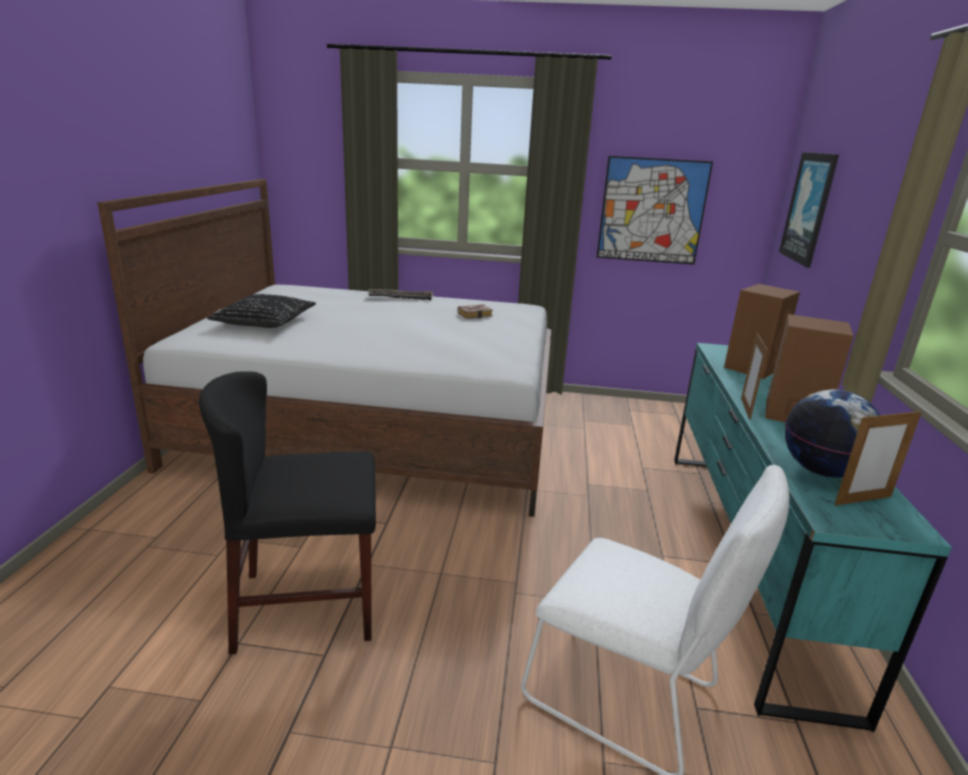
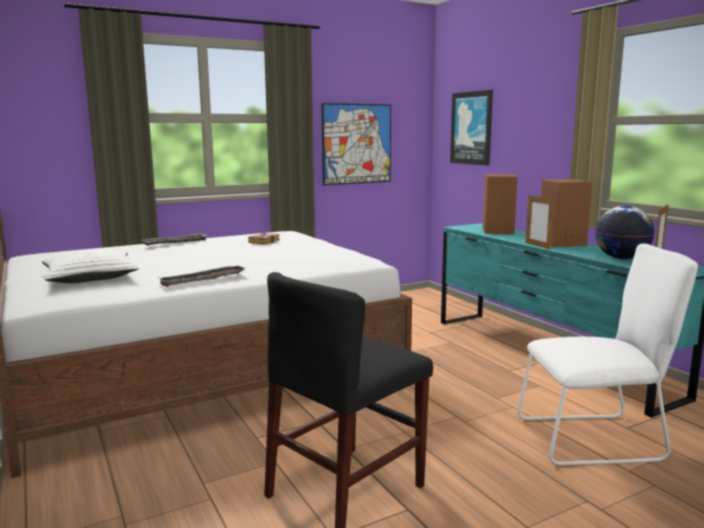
camera: 35 degrees left, 10 degrees down
black pillow [207,294,316,328] -> white pillow [42,248,139,283]
none -> tray [158,265,245,287]

